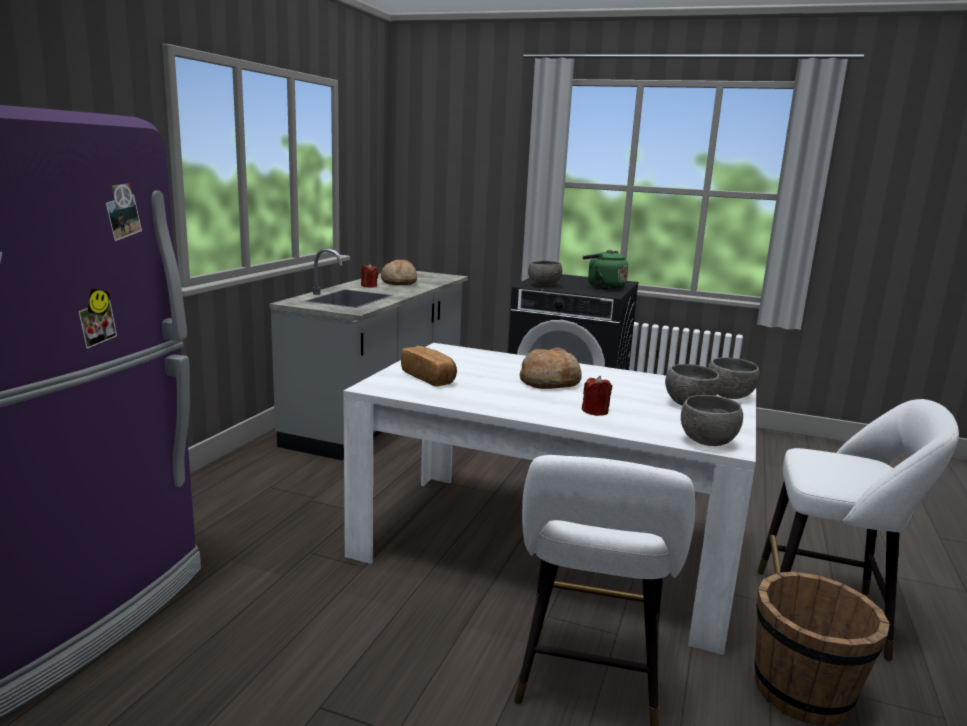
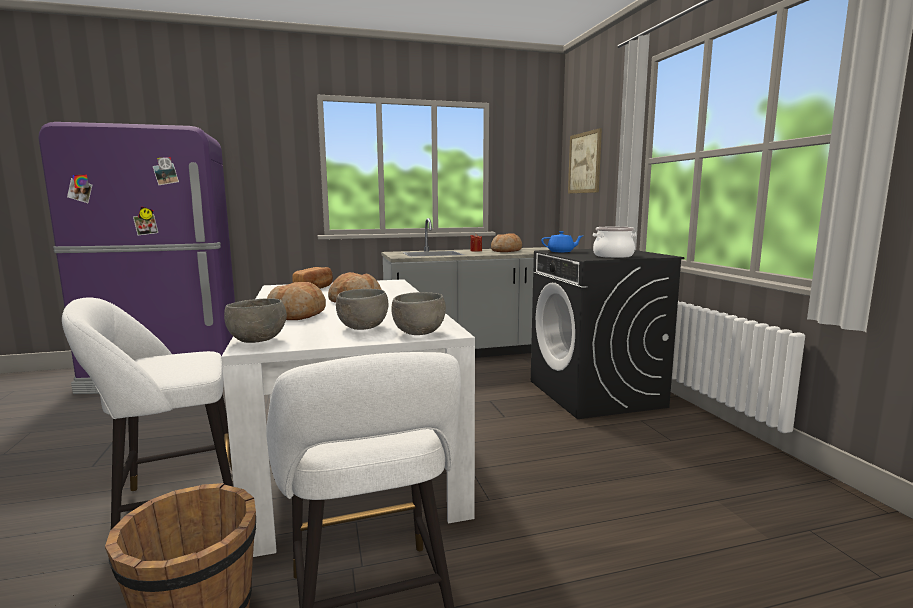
camera: 55 degrees right, 5 degrees down
grey bowl [528,261,562,286] -> blue teapot [541,231,583,252]
red candle [582,376,612,416] -> bread [267,282,326,320]
green kettle [583,250,628,290] -> cooking pot [593,227,636,258]
none -> picture [568,128,602,194]

